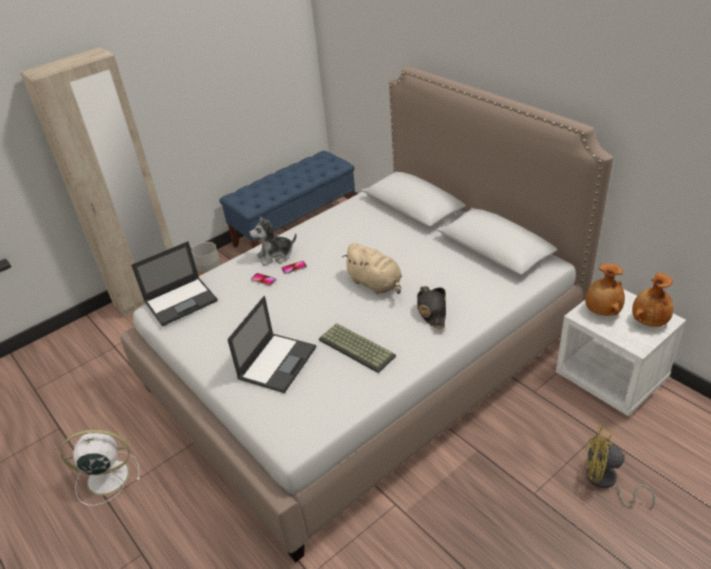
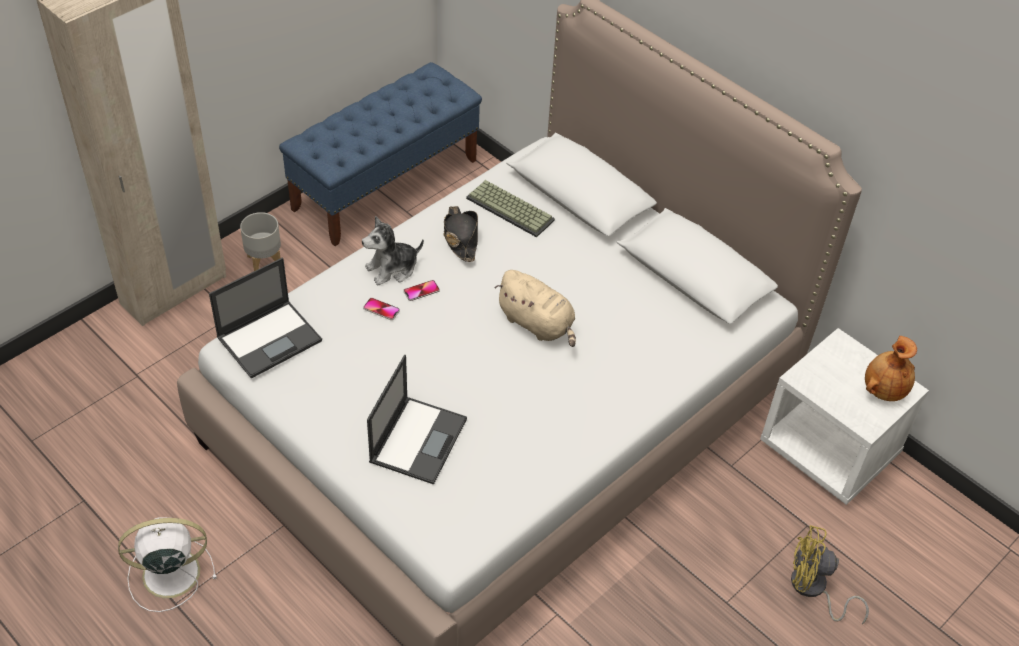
camera: 10 degrees left, 10 degrees up
keyboard [319,323,396,373] -> keyboard moved to [466,180,555,237]
black hat [417,286,446,329] -> black hat moved to [443,206,478,262]
brown vase [585,263,625,316] -> none

